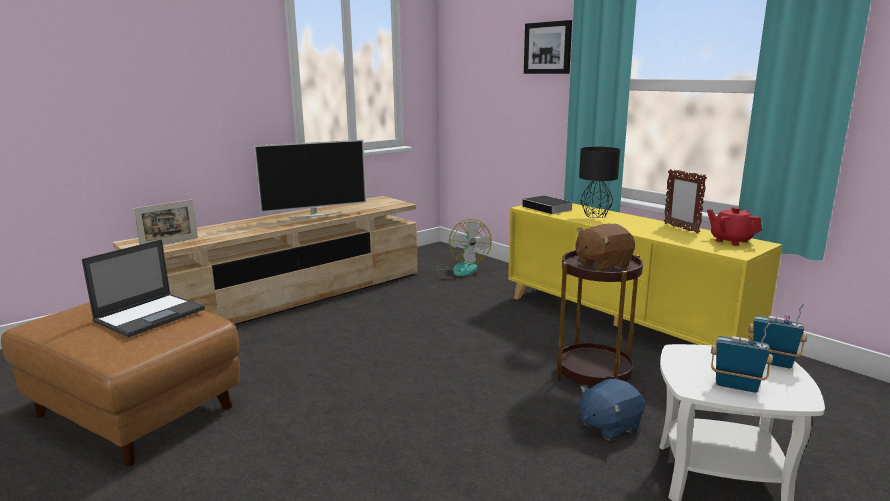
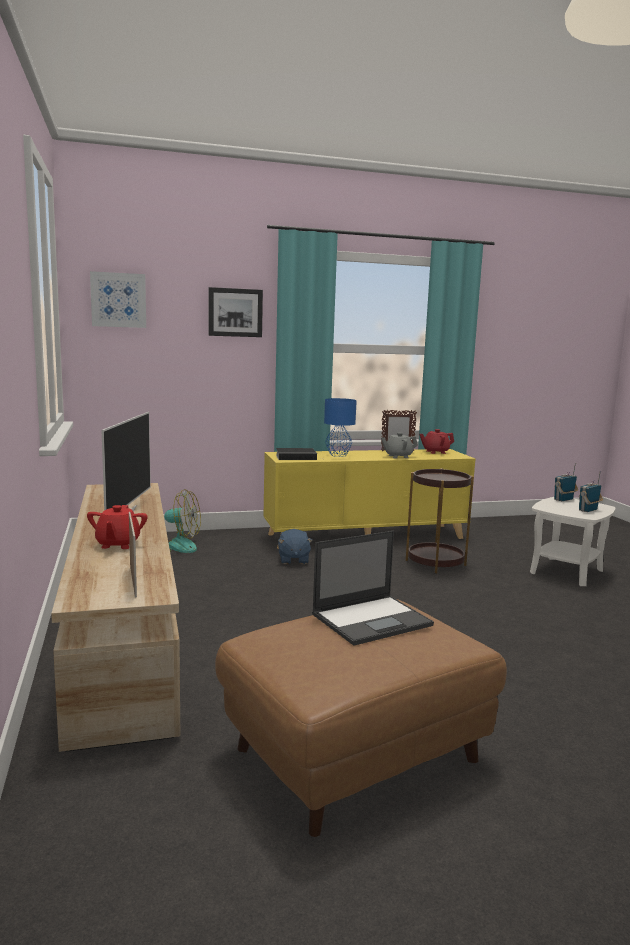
camera: 65 degrees left, 5 degrees down
laptop [82,239,205,337] -> laptop turned 90 degrees clockwise [312,531,434,646]
brown plush toy [575,224,635,272] -> none
black table lamp [579,147,620,218] -> blue table lamp [324,398,357,457]
blue plush toy [580,379,645,441] -> blue plush toy moved to [278,529,313,564]
none -> red teapot [87,505,148,549]
none -> picture [90,271,146,328]
none -> grey teapot [381,432,418,458]

